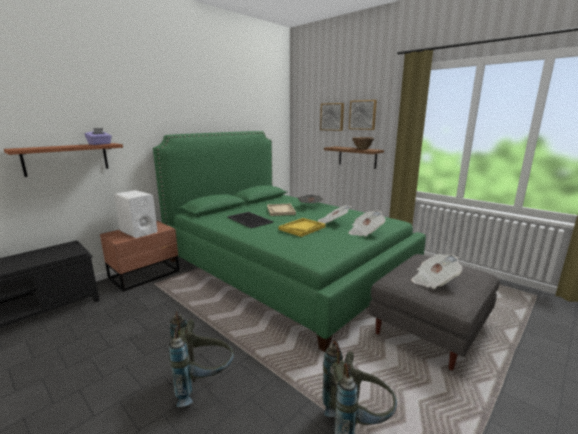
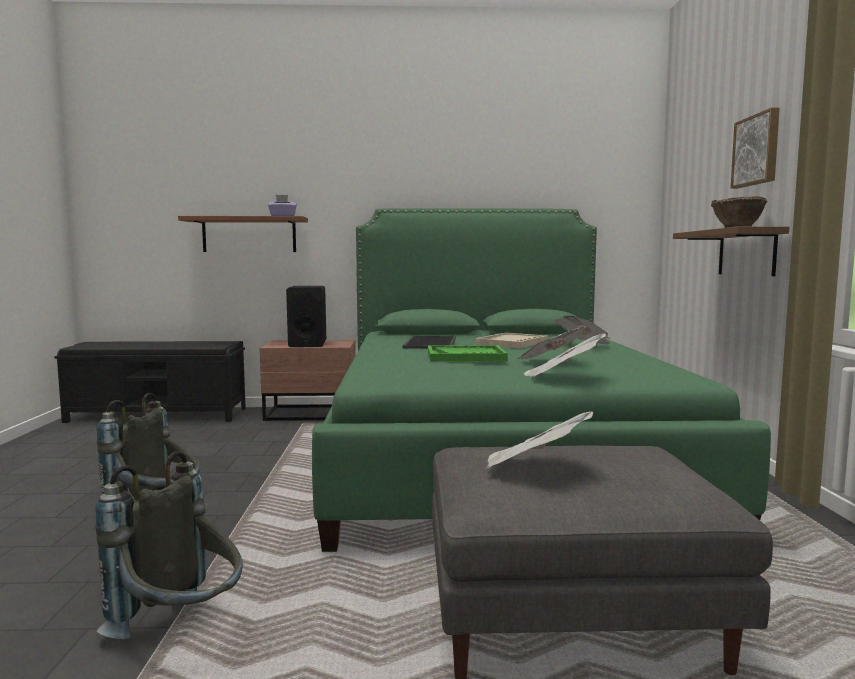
camera: 45 degrees right, 10 degrees down
white speaker [114,190,157,238] -> black speaker [286,286,326,347]
yellow tray [279,218,326,237] -> green tray [428,345,508,362]
picture [320,103,344,131] -> none

